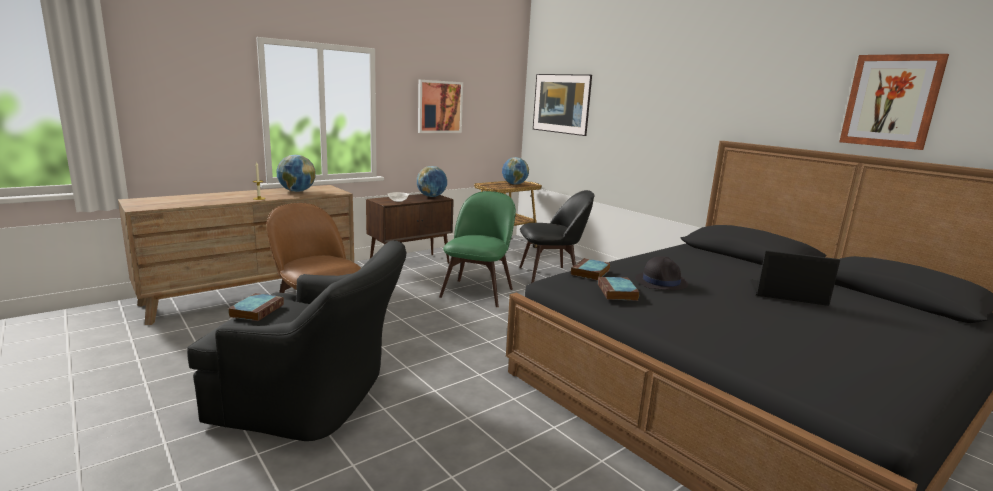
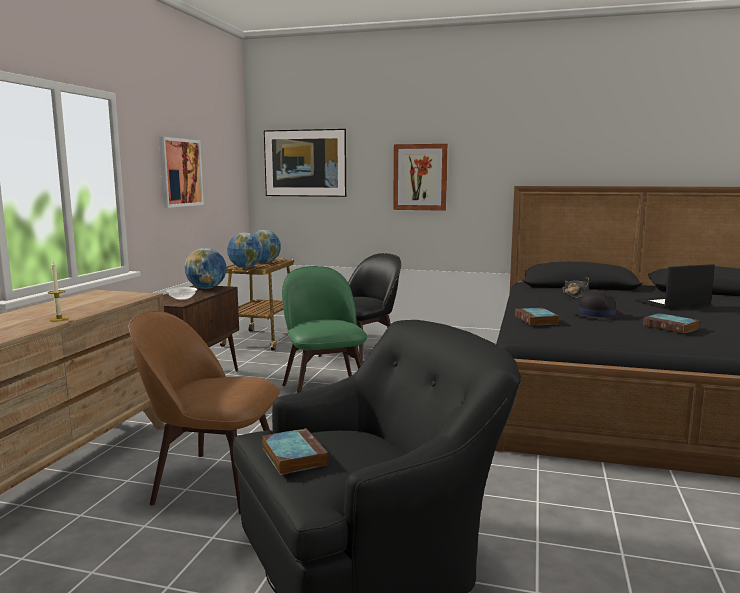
camera: 35 degrees left, 5 degrees down
globe [276,155,316,192] -> globe moved to [227,232,263,268]
book [598,277,639,301] -> book moved to [643,313,700,334]
picture [839,54,949,150] -> picture moved to [393,144,448,211]
none -> black hat [562,277,589,298]

